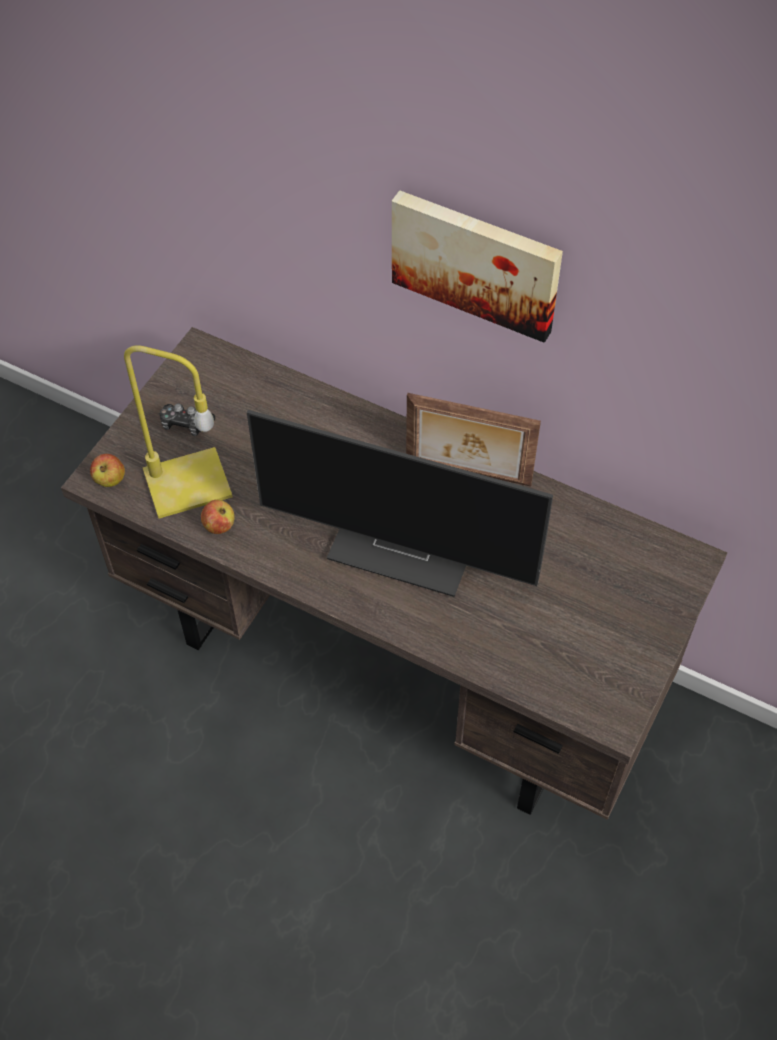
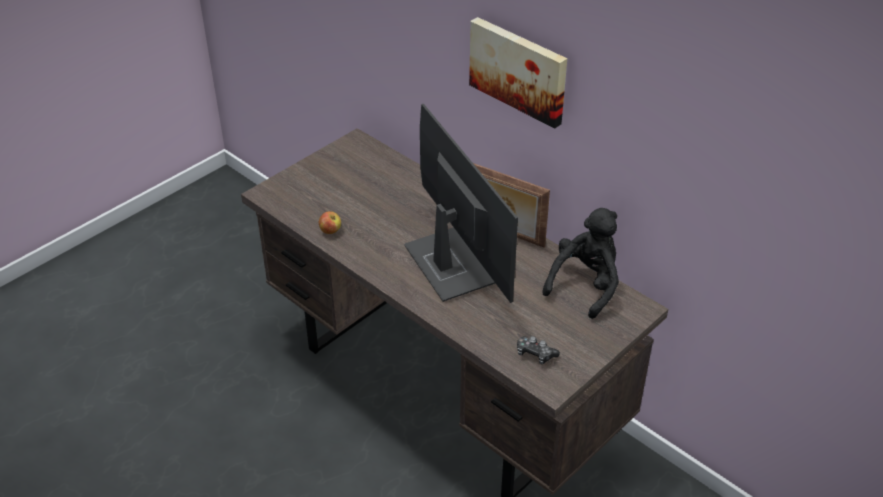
camera: 15 degrees right, 15 degrees down
apple [90,454,125,487] -> none
yellow table lamp [124,345,233,519] -> none
game controller [160,403,215,436] -> game controller moved to [517,336,560,364]
monitor [247,410,553,597] -> monitor turned 150 degrees counterclockwise [404,104,518,303]
none -> black plush toy [542,208,619,319]

